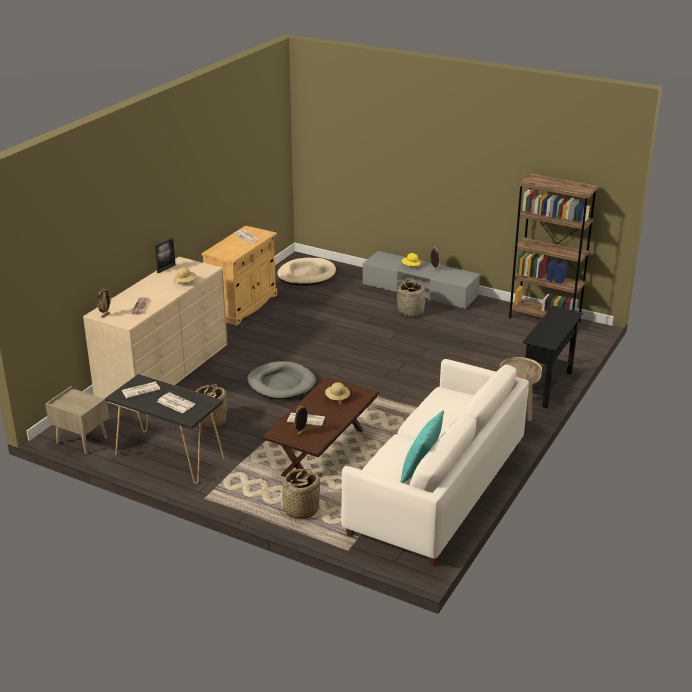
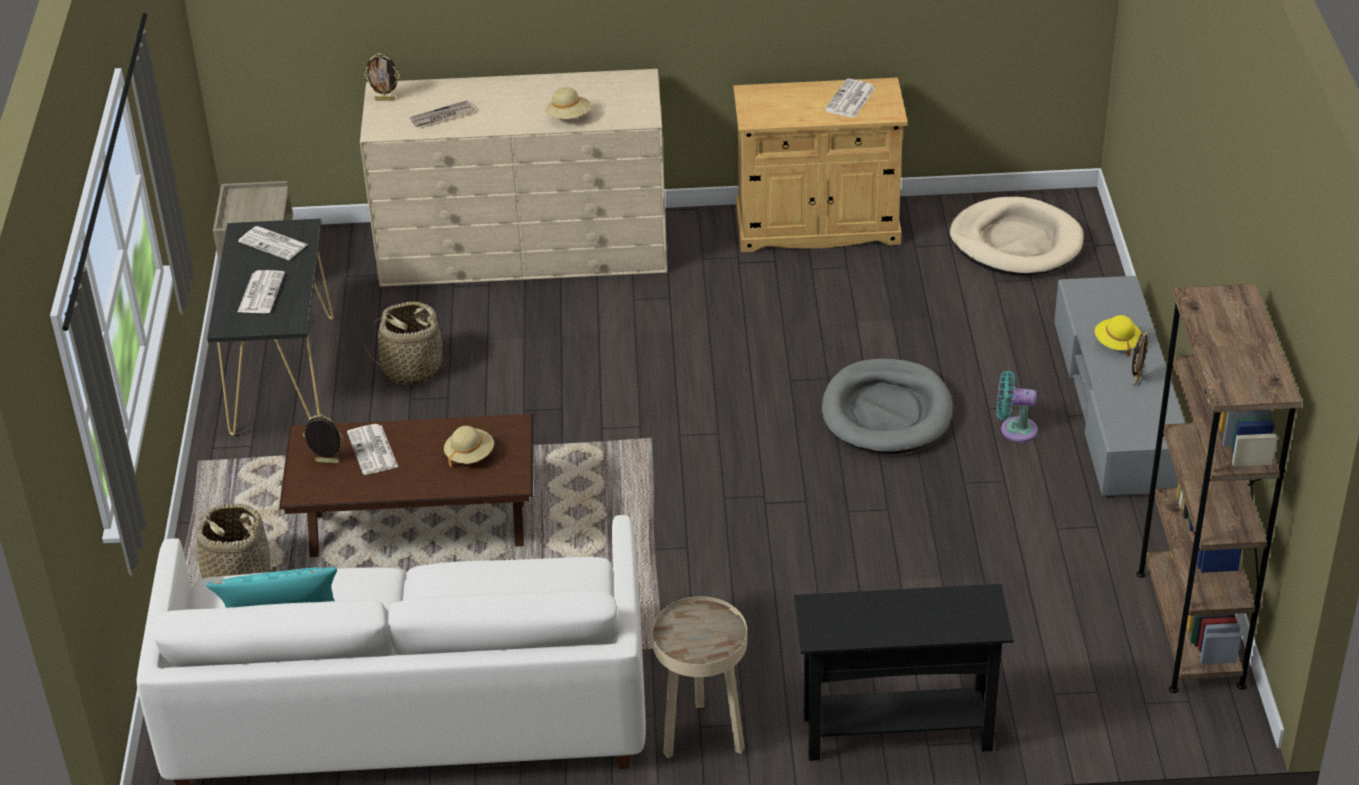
camera: 60 degrees right, 10 degrees up
picture frame [155,238,175,273] -> none
grey dog bed [247,361,316,399] -> grey dog bed moved to [822,359,952,454]
basket [397,280,425,317] -> turquoise fan [996,371,1038,442]

